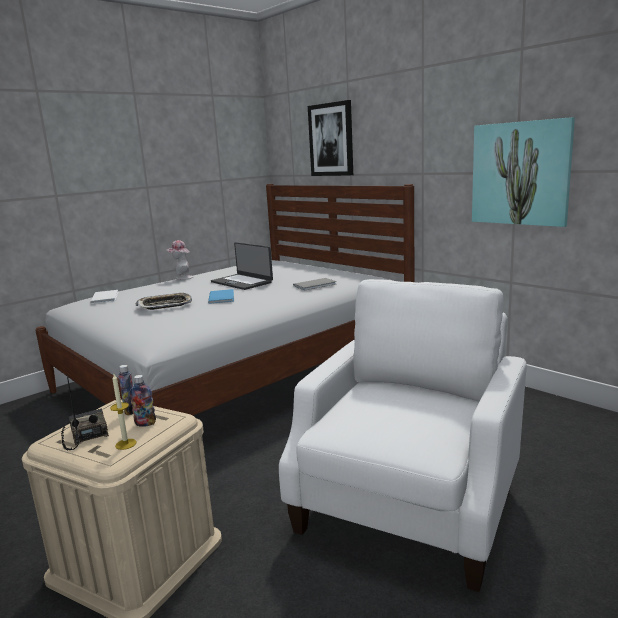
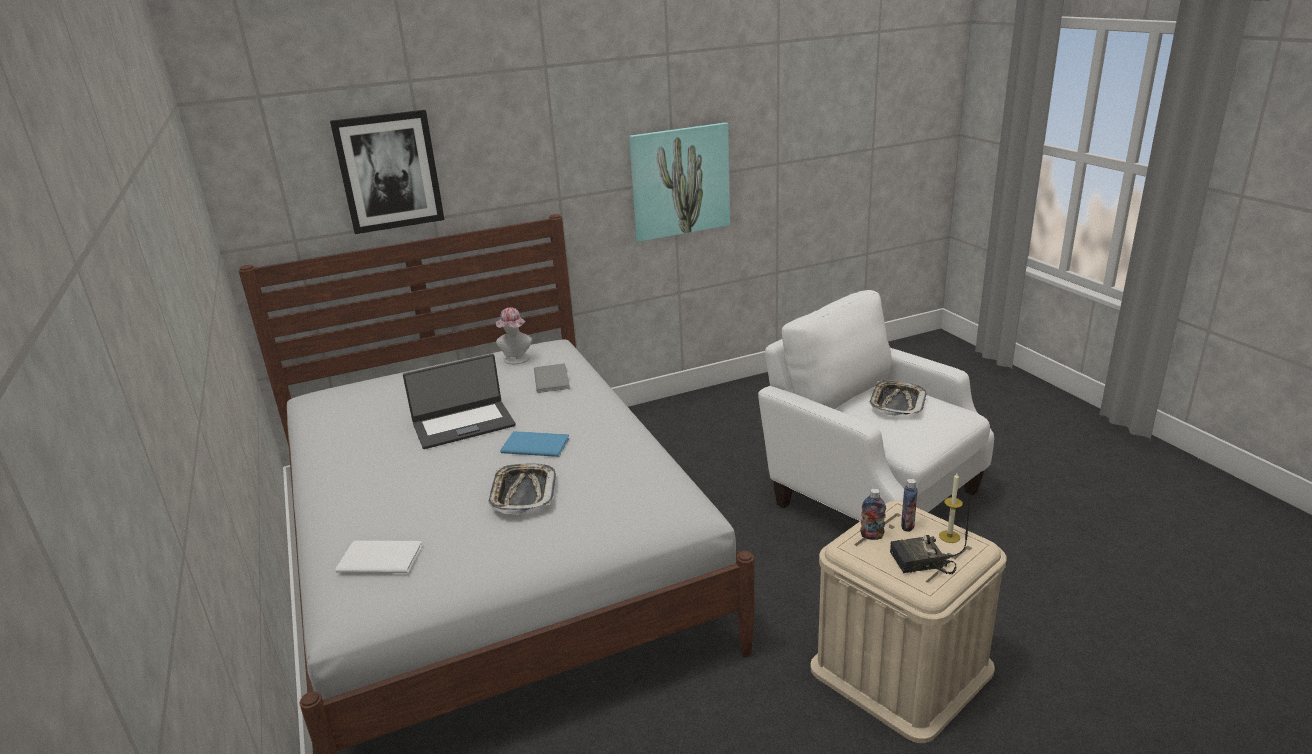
camera: 70 degrees left, 10 degrees up
hat [166,240,193,280] -> hat moved to [496,308,532,364]
none -> tray [870,380,927,416]

